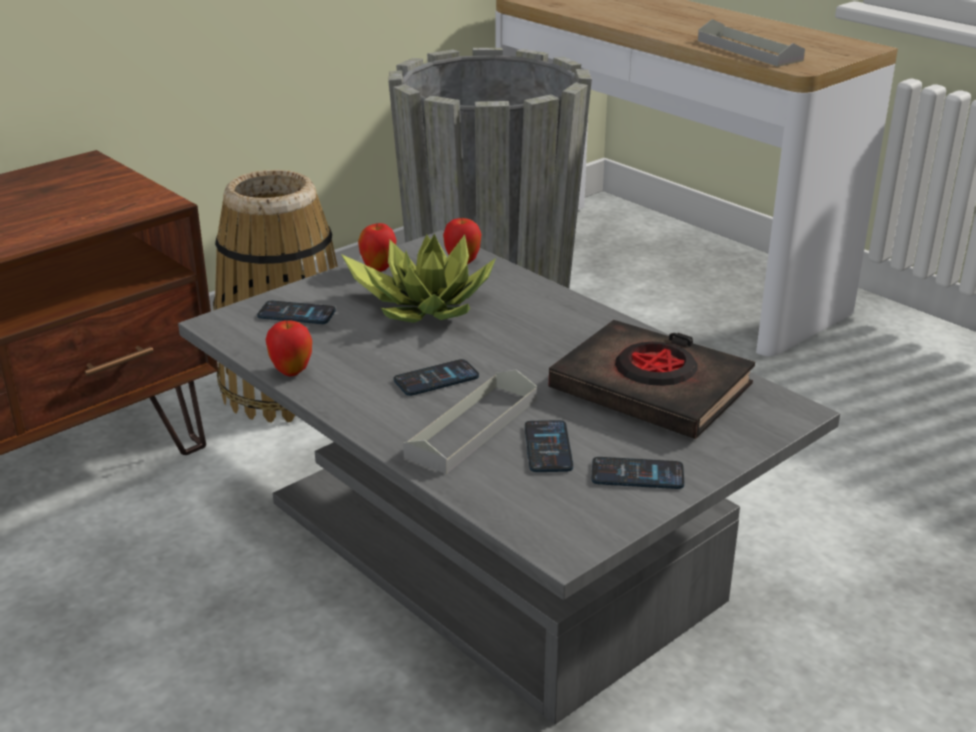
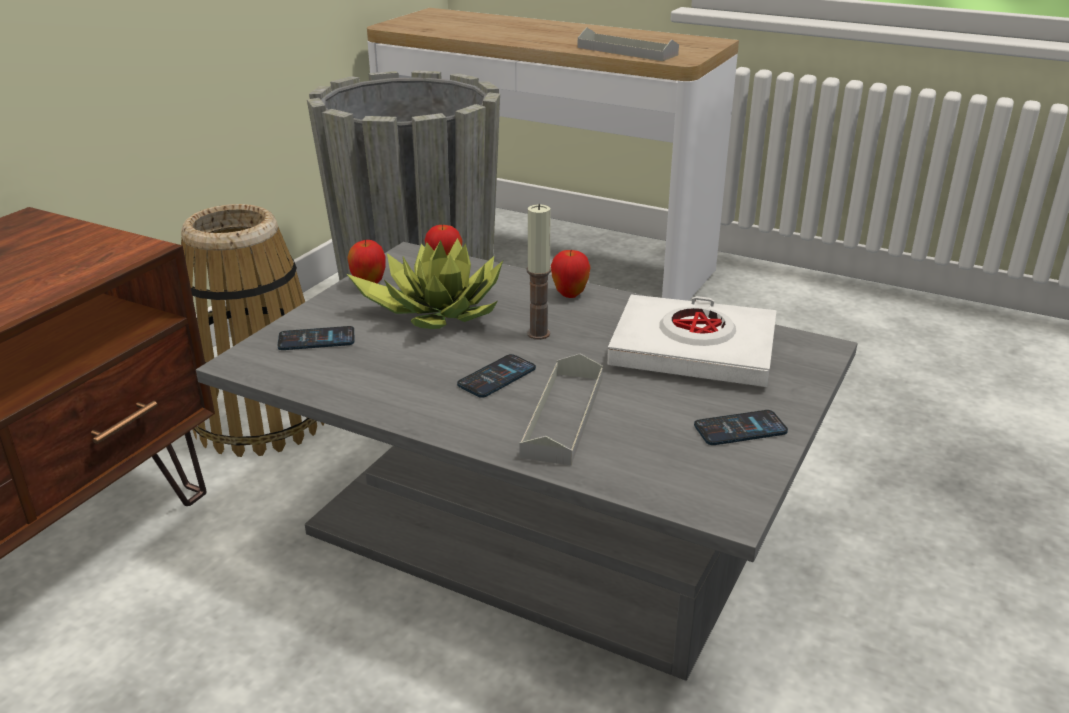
camera: 20 degrees left, 0 degrees up
apple [266,320,312,376] -> apple moved to [551,250,591,298]
phone [525,420,573,472] -> none
black book [549,320,755,439] -> white book [607,295,777,387]
none -> candle [527,204,551,340]

